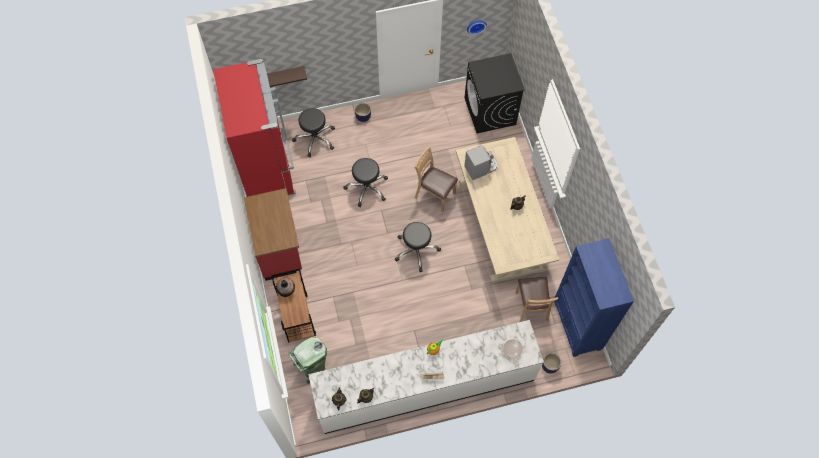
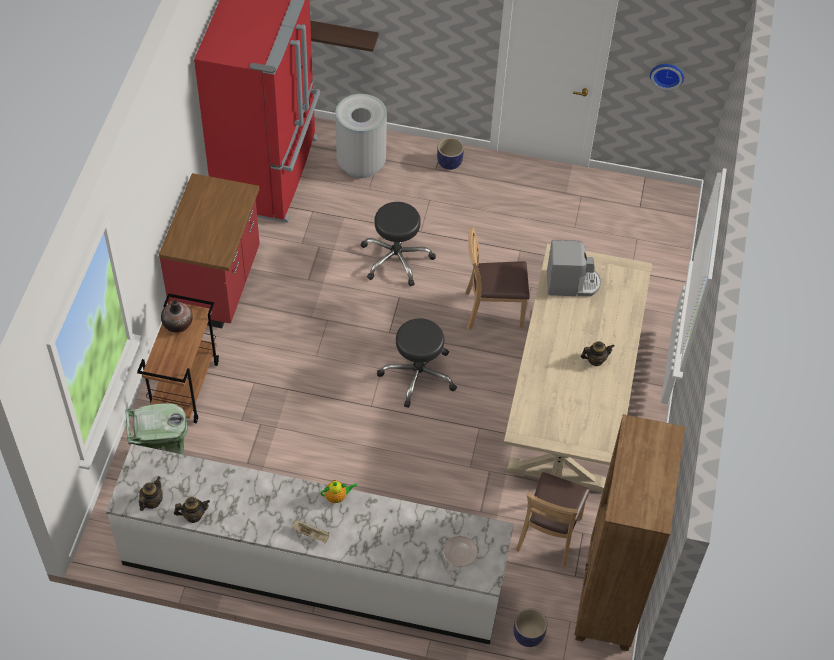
camera: 25 degrees right, 10 degrees down
black stool [292,108,335,157] -> grey trash can [336,94,387,178]
brown chair [414,146,458,212] -> brown chair turned 60 degrees counterclockwise [465,227,530,330]
black washing machine [464,53,525,133] -> none
blue bookcase [554,238,634,357] -> brown bookcase [574,414,685,651]

